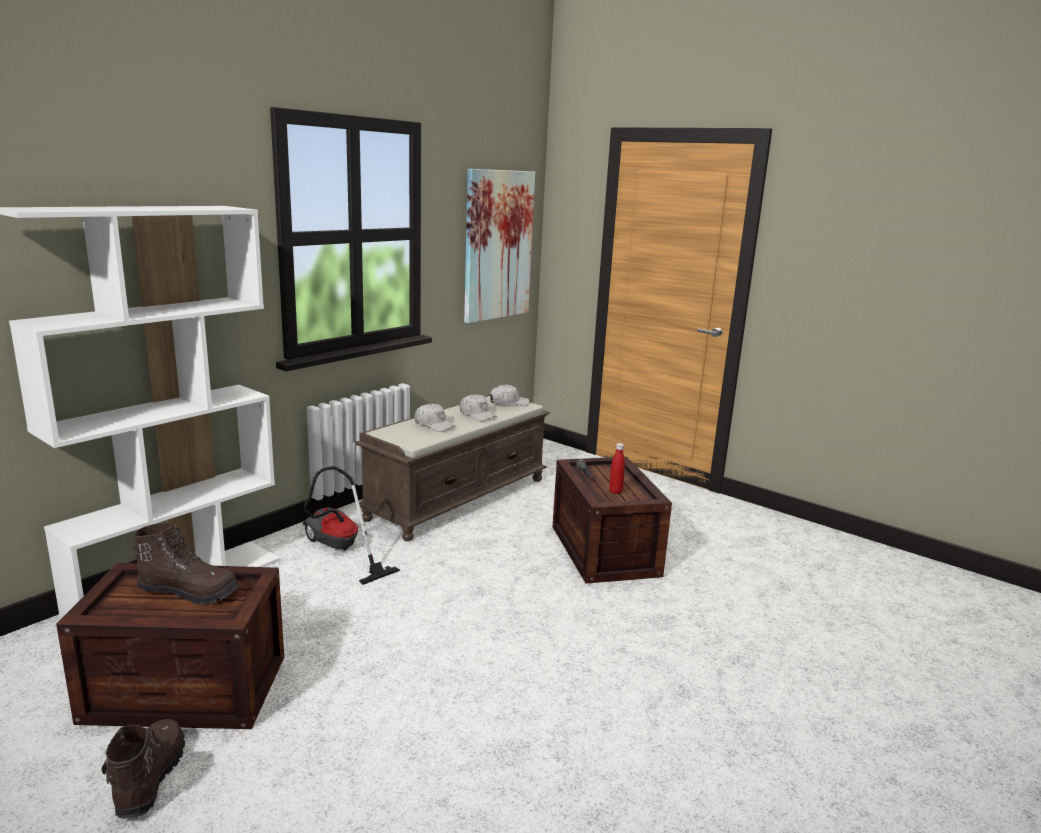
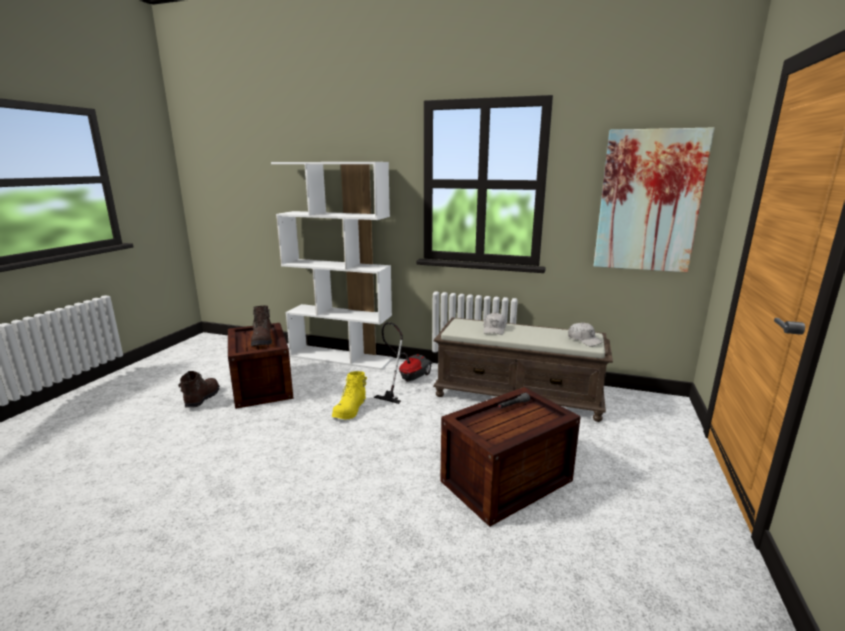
camera: 70 degrees right, 0 degrees up
brown boot [102,719,185,819] -> brown boot turned 60 degrees counterclockwise [178,371,220,408]
white cap [460,394,497,421] -> none
red bottle [609,443,625,494] -> none
none -> yellow boot [332,371,367,420]

